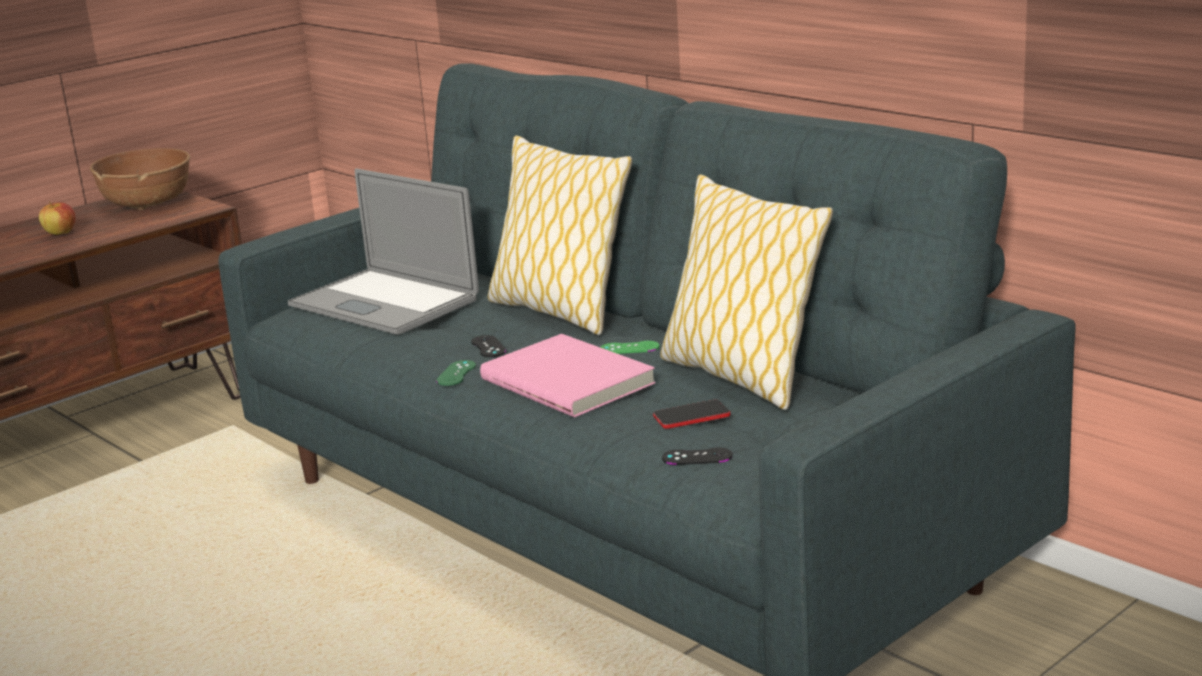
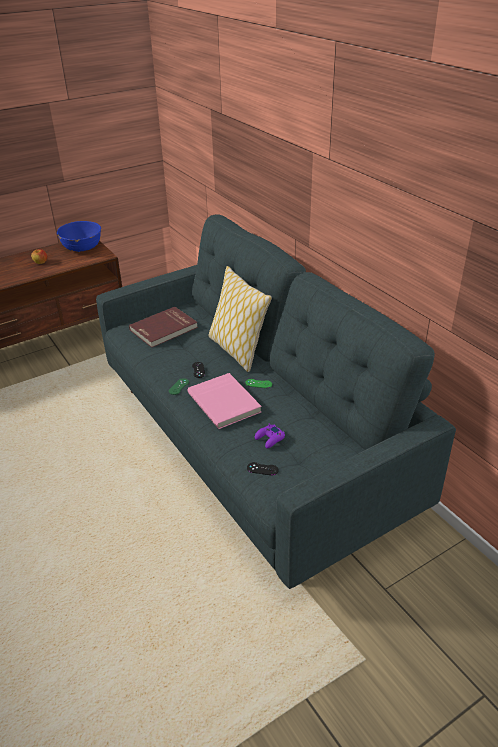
camera: 10 degrees right, 15 degrees up
brown bowl [90,148,190,210] -> blue bowl [57,221,101,252]
laptop [288,168,479,335] -> red book [129,307,198,348]
phone [653,400,730,429] -> purple game controller [255,423,285,448]
pillow [660,175,833,410] -> none

